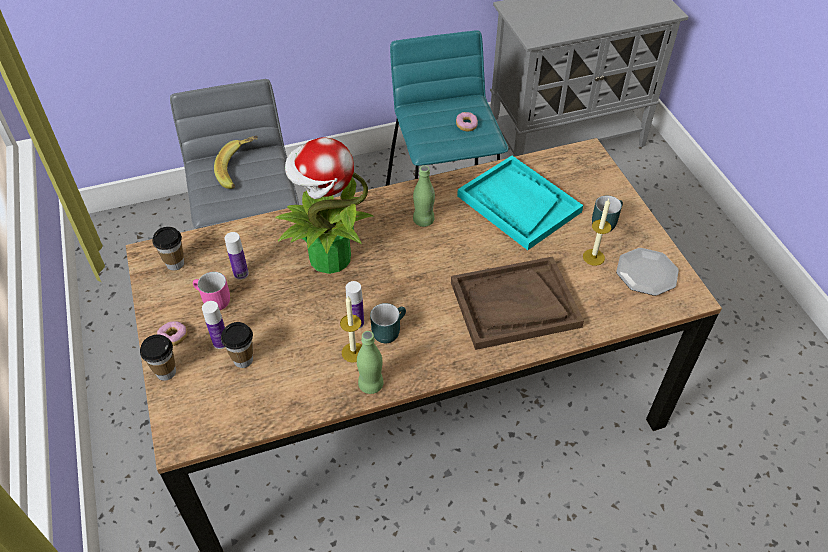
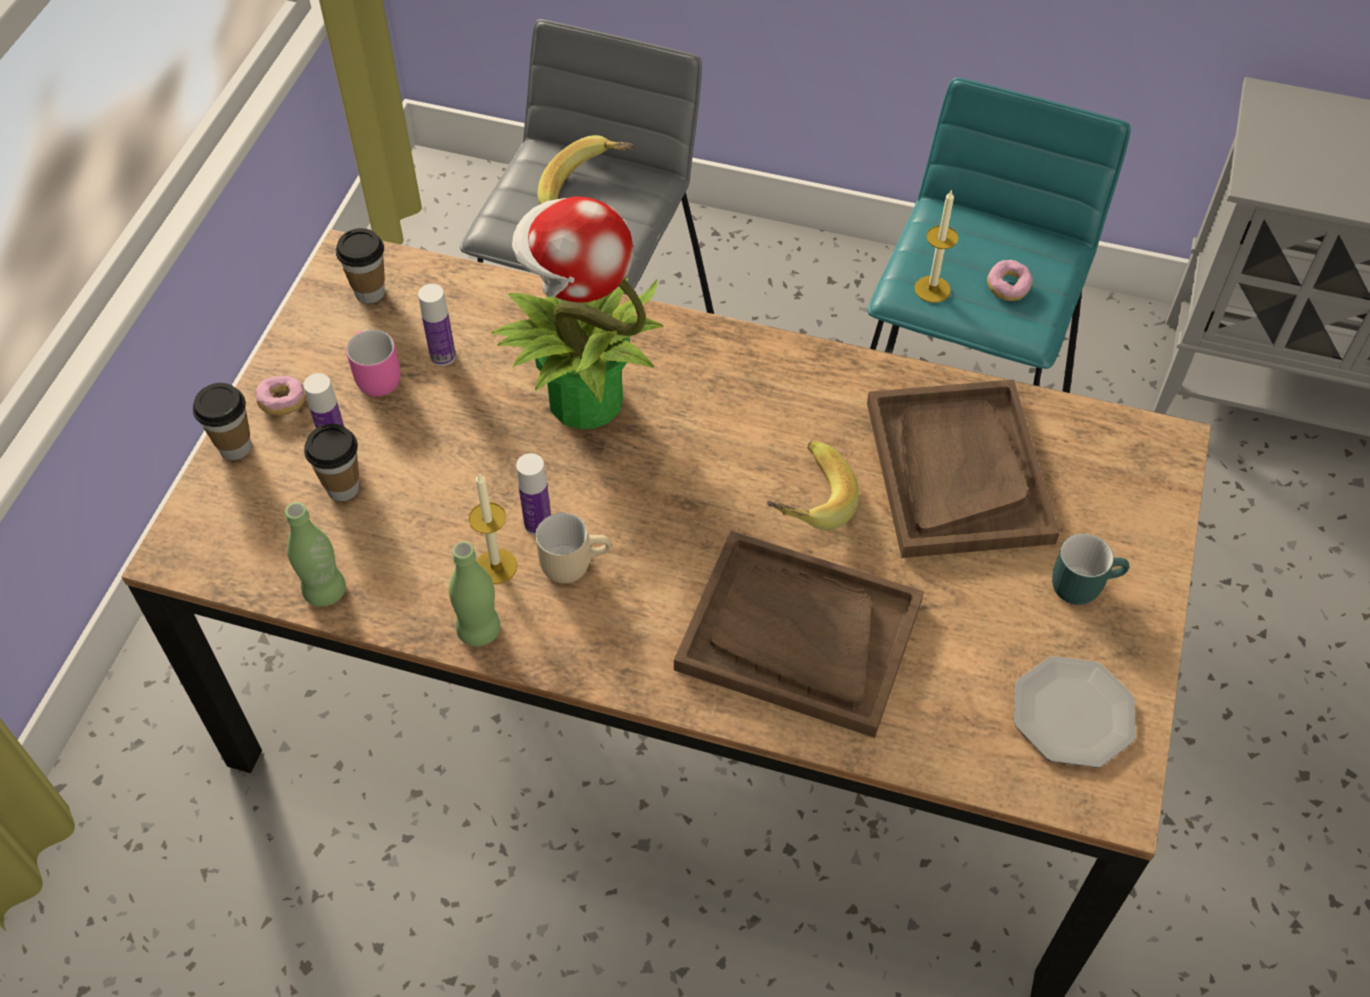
camera: 35 degrees right, 5 degrees up
turquoise mug [370,303,406,344] -> beige mug [535,513,611,583]
green bottle [413,165,435,227] -> green bottle moved to [285,502,346,607]
turquoise tray [457,156,583,250] -> brown tray [867,379,1060,558]
candle [583,199,611,266] -> candle moved to [914,189,958,303]
none -> banana [766,441,859,530]

